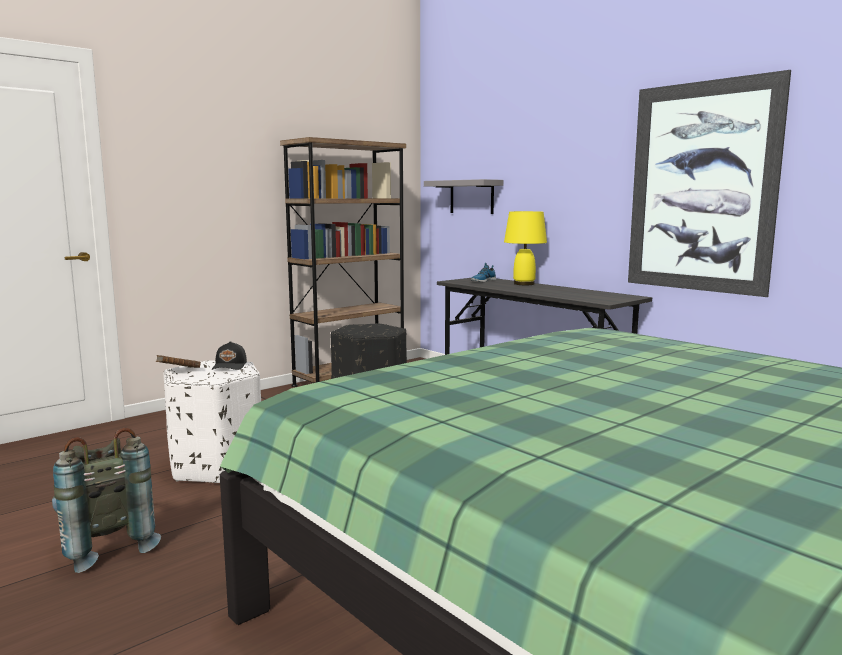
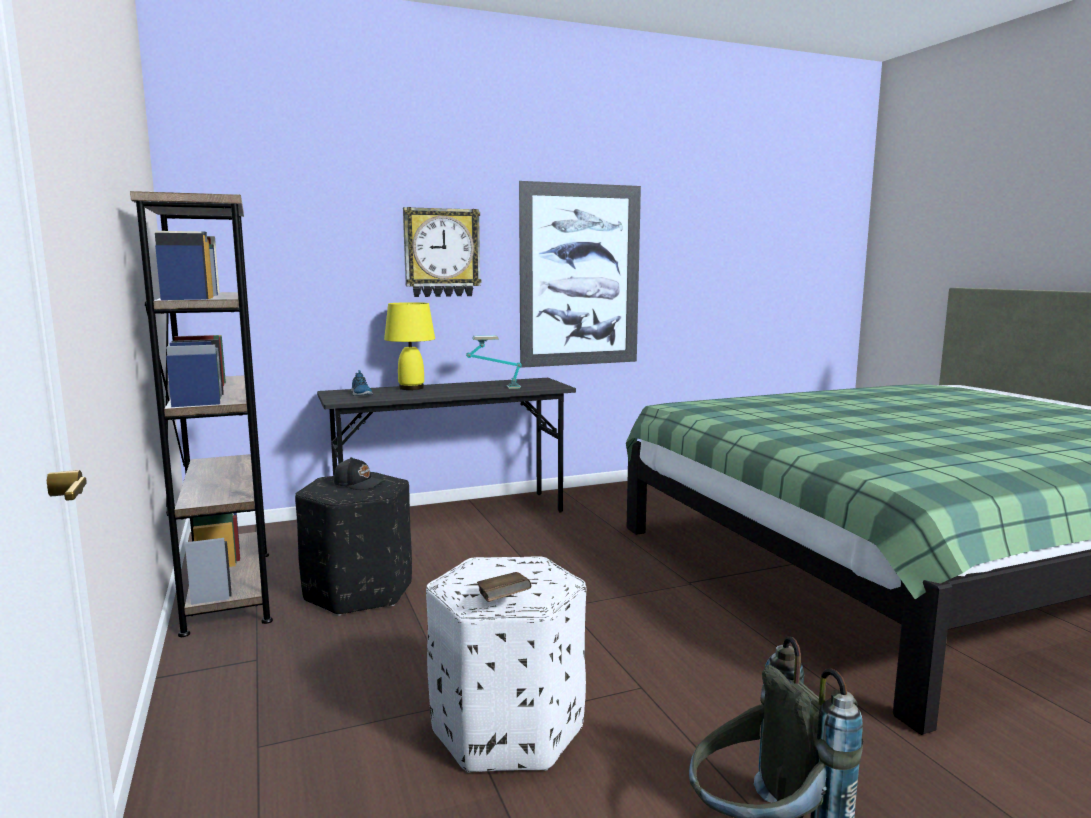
camera: 70 degrees left, 0 degrees up
black cap [212,341,247,370] -> black cap moved to [334,457,385,490]
grey shelf [424,179,503,214] -> none
none -> wall clock [403,207,481,297]
none -> table lamp [466,335,522,389]

